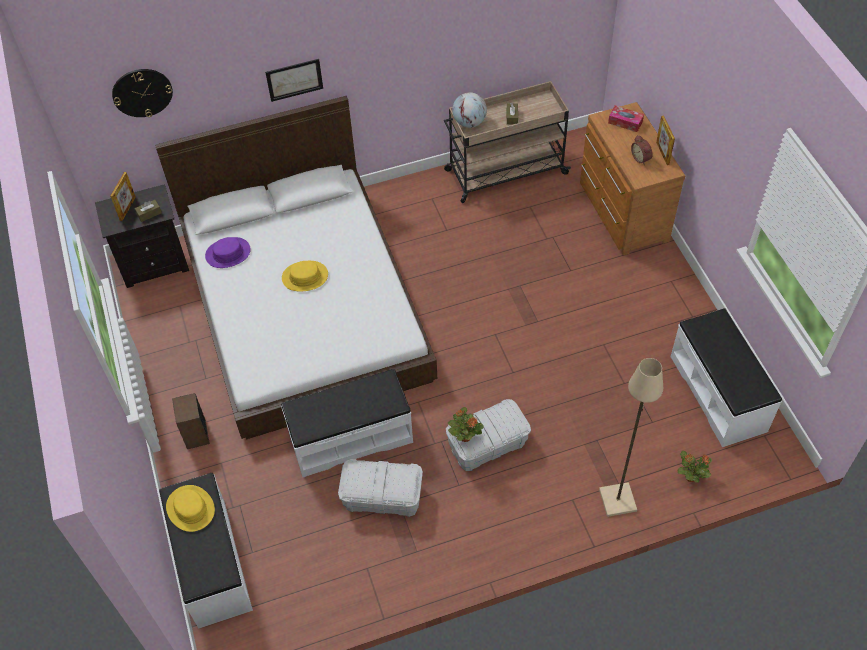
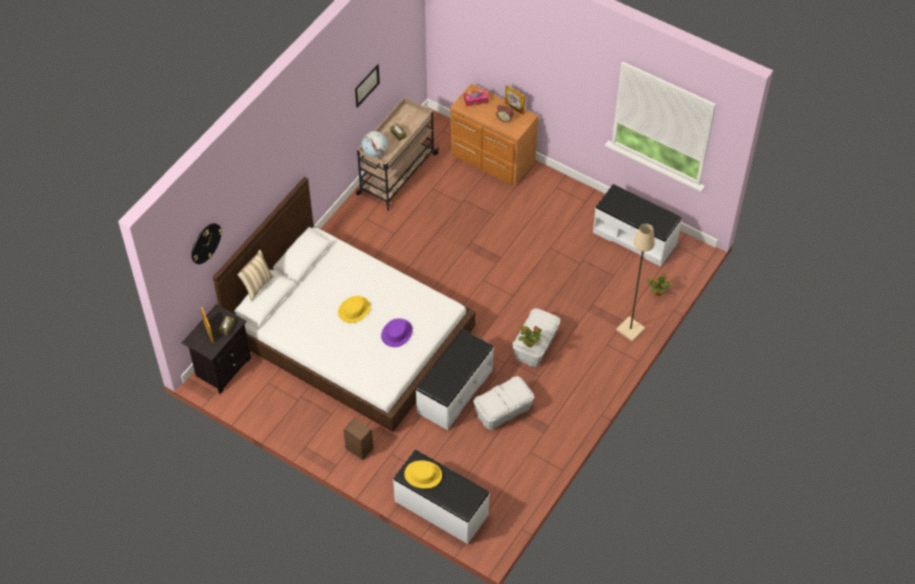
camera: 40 degrees left, 0 degrees up
purple hat [205,237,251,268] -> purple hat moved to [381,318,413,347]
picture [265,59,323,102] -> picture moved to [355,64,380,108]
none -> beige pillow [237,250,274,301]

